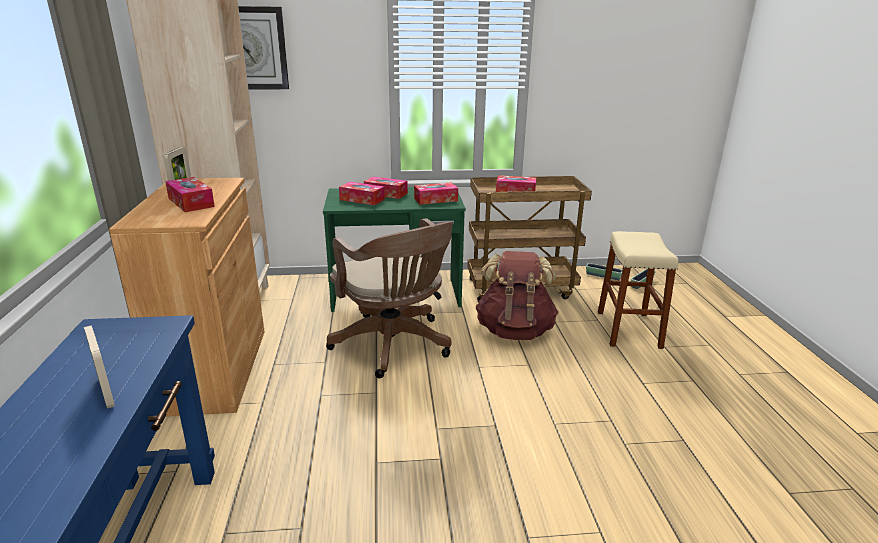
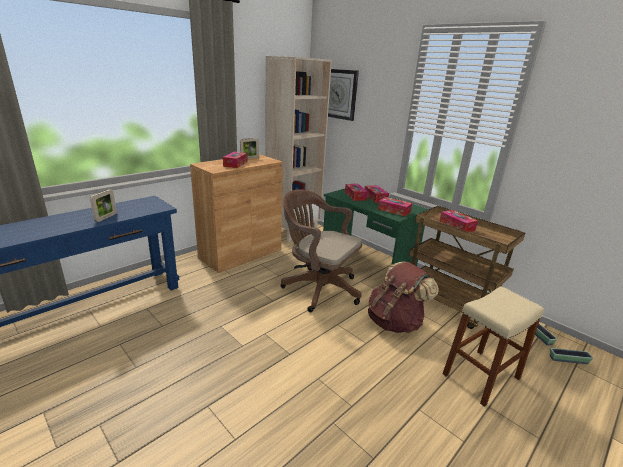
camera: 50 degrees right, 0 degrees up
brown office chair [326,218,453,378] -> brown office chair turned 105 degrees clockwise [280,190,362,312]

